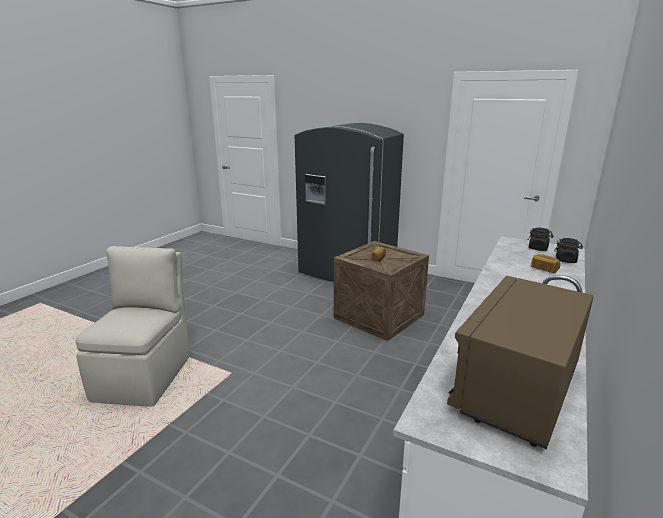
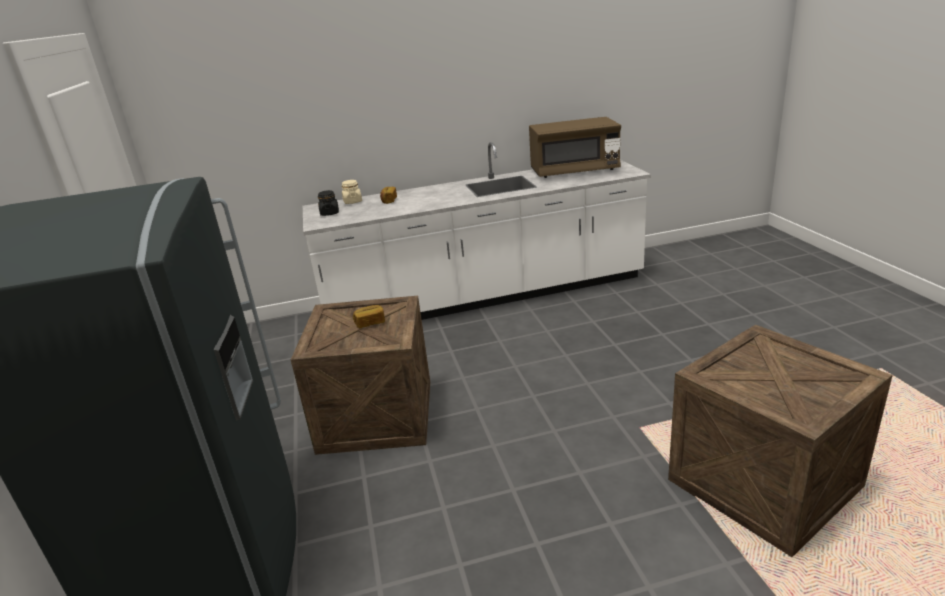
camera: 130 degrees left, 5 degrees up
beige chair [76,246,190,407] -> crate [668,325,893,557]
black jar [554,238,583,263] -> beige jar [342,180,362,204]

